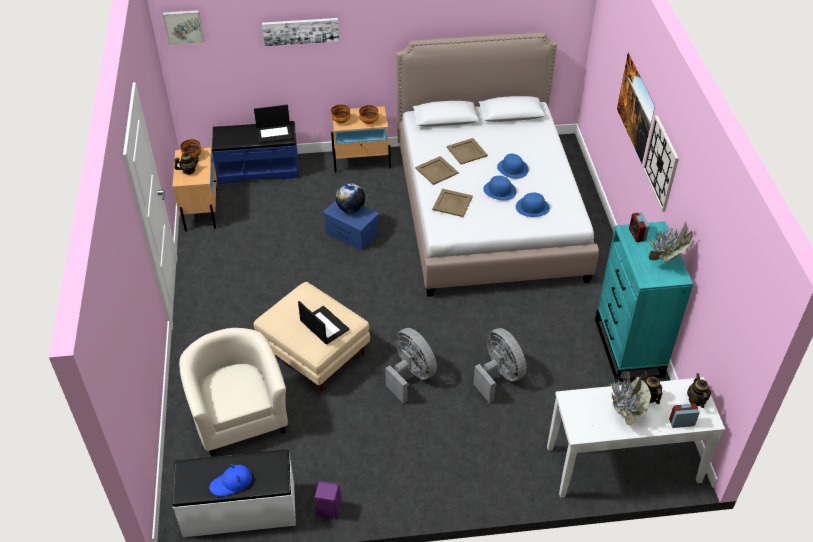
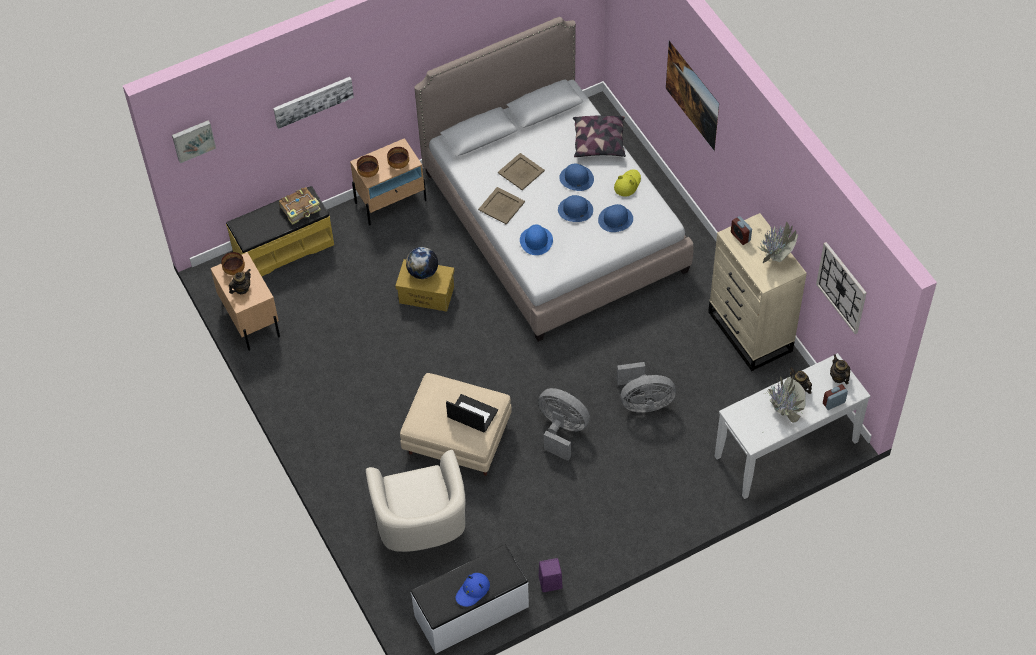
camera: 20 degrees left, 10 degrees up
beige armchair [179,328,288,456] -> beige armchair turned 150 degrees counterclockwise [366,450,466,552]
blue bench [212,121,299,184] -> yellow bench [226,186,334,276]
laptop [254,105,293,144] -> book [279,187,321,225]
blue storage box [323,200,379,251] -> yellow storage box [395,259,454,312]
beige tray [432,189,473,217] -> blue hat [520,224,553,255]
grey fan [474,328,526,403] -> grey fan turned 135 degrees clockwise [617,362,676,413]
turquoise dresser [595,221,693,382] -> beige dresser [708,213,807,371]
wall clock [643,115,679,212] -> wall clock moved to [816,242,867,334]
none -> pillow [573,115,626,157]
none -> yellow hat [614,169,641,197]

